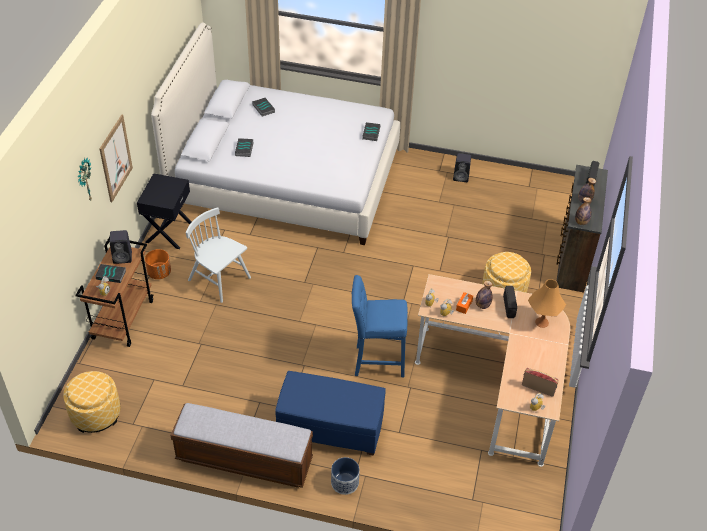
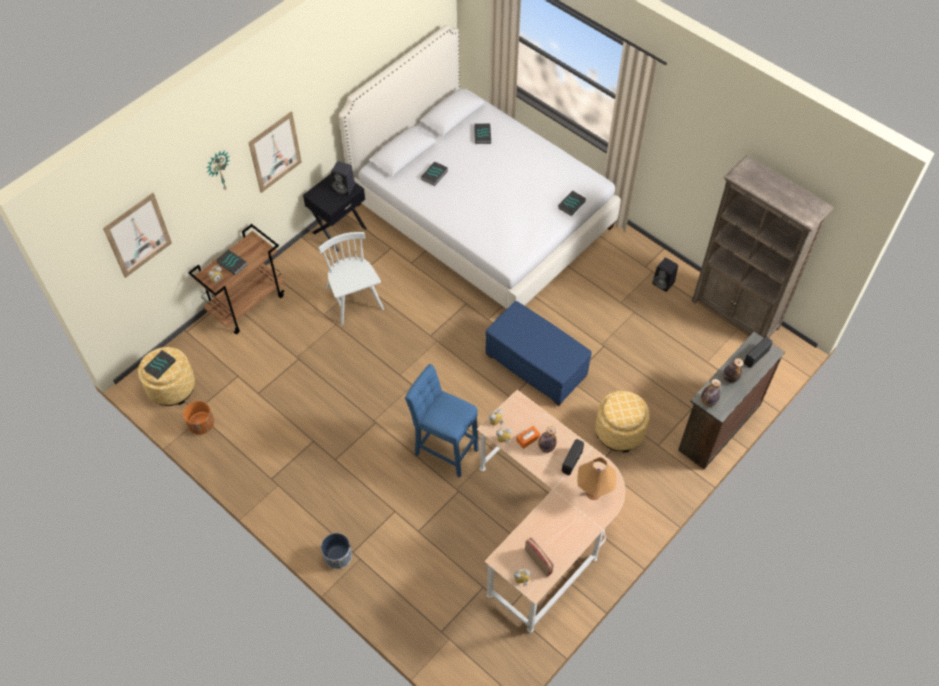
camera: 30 degrees right, 10 degrees up
black speaker [110,230,132,264] -> black speaker moved to [331,161,355,195]
orange planter [145,249,171,279] -> orange planter moved to [183,401,214,435]
bench [170,403,313,488] -> none
blue ottoman [275,371,386,455] -> blue ottoman moved to [486,301,592,406]
none -> picture [103,193,172,278]
none -> book [143,350,176,379]
none -> brown bookcase [692,155,834,338]

